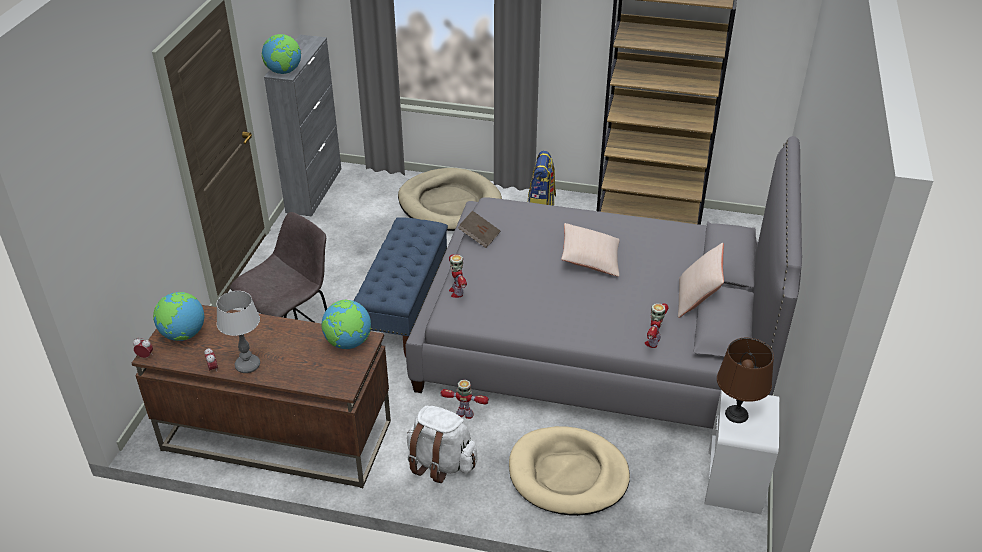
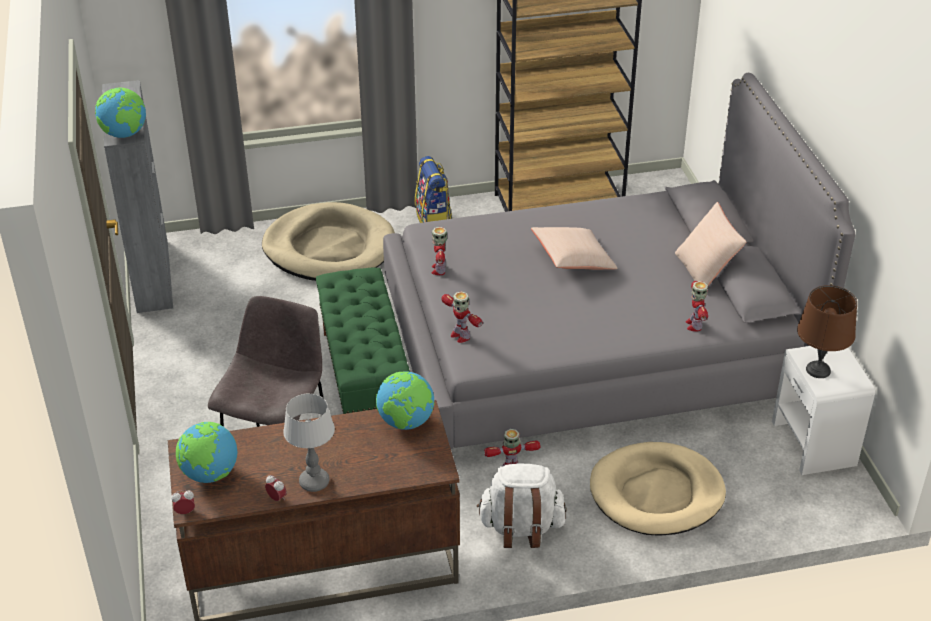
camera: 25 degrees left, 0 degrees up
blue bench [354,217,448,357] -> green bench [316,268,410,414]
brown book [458,211,500,248] -> toy robot [431,227,447,275]

